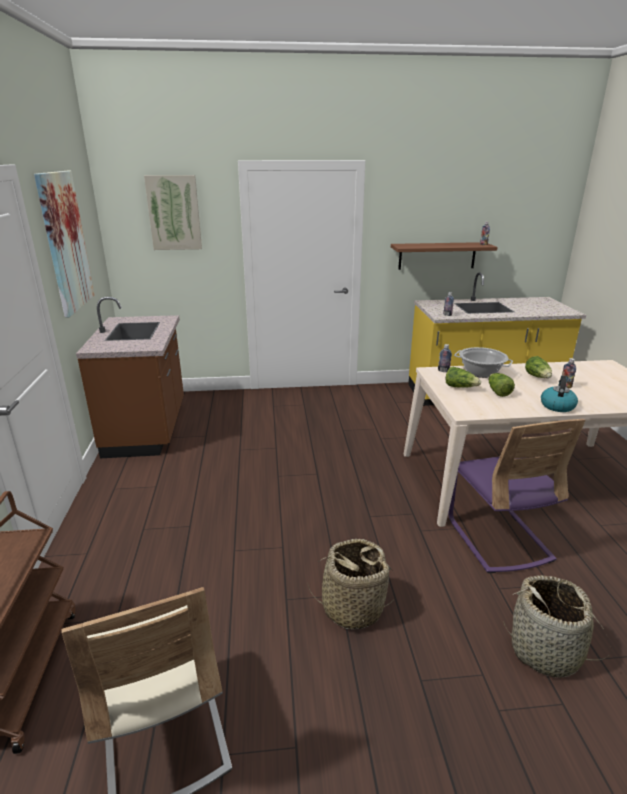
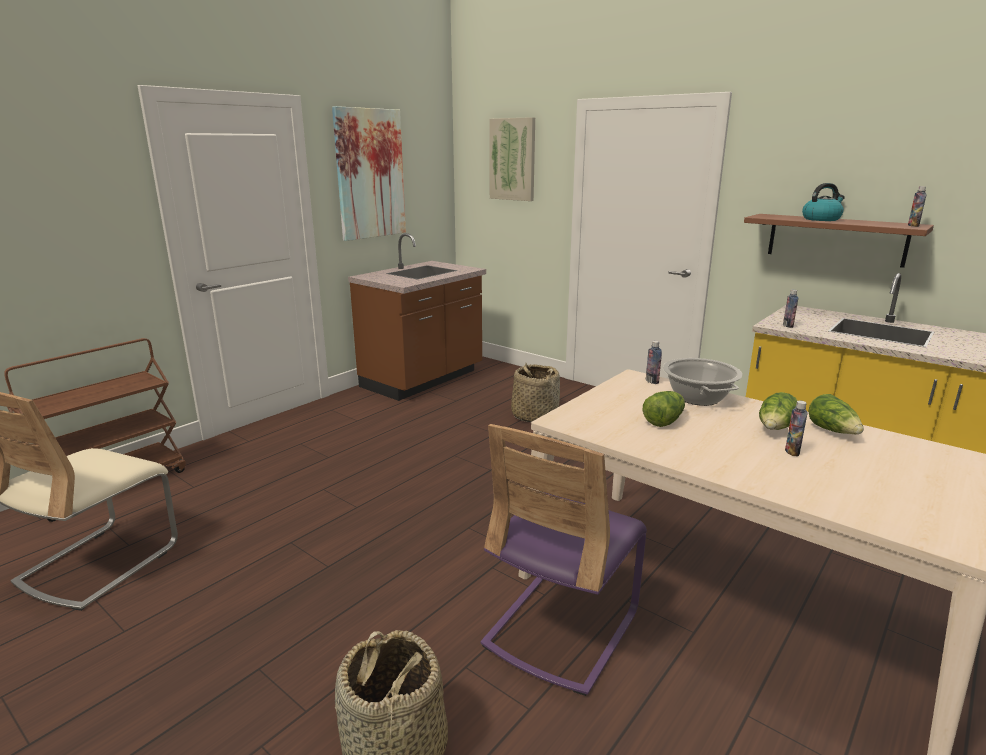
camera: 45 degrees right, 5 degrees down
basket [307,539,394,629] -> basket moved to [511,363,560,422]
lettuce [446,367,481,388] -> lettuce moved to [808,394,864,434]
kettle [541,376,578,412] -> kettle moved to [802,183,845,221]

